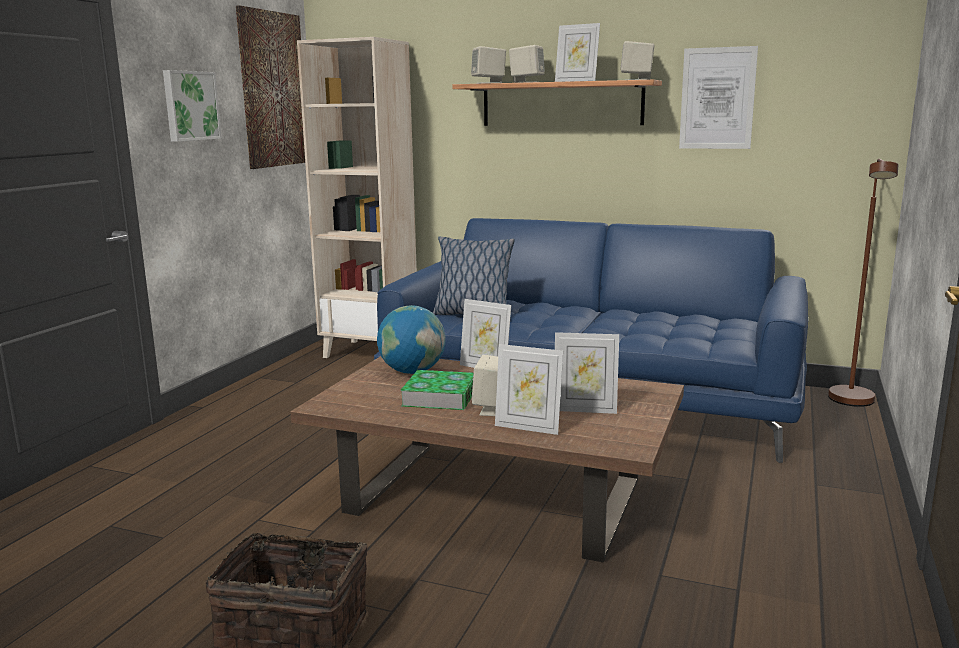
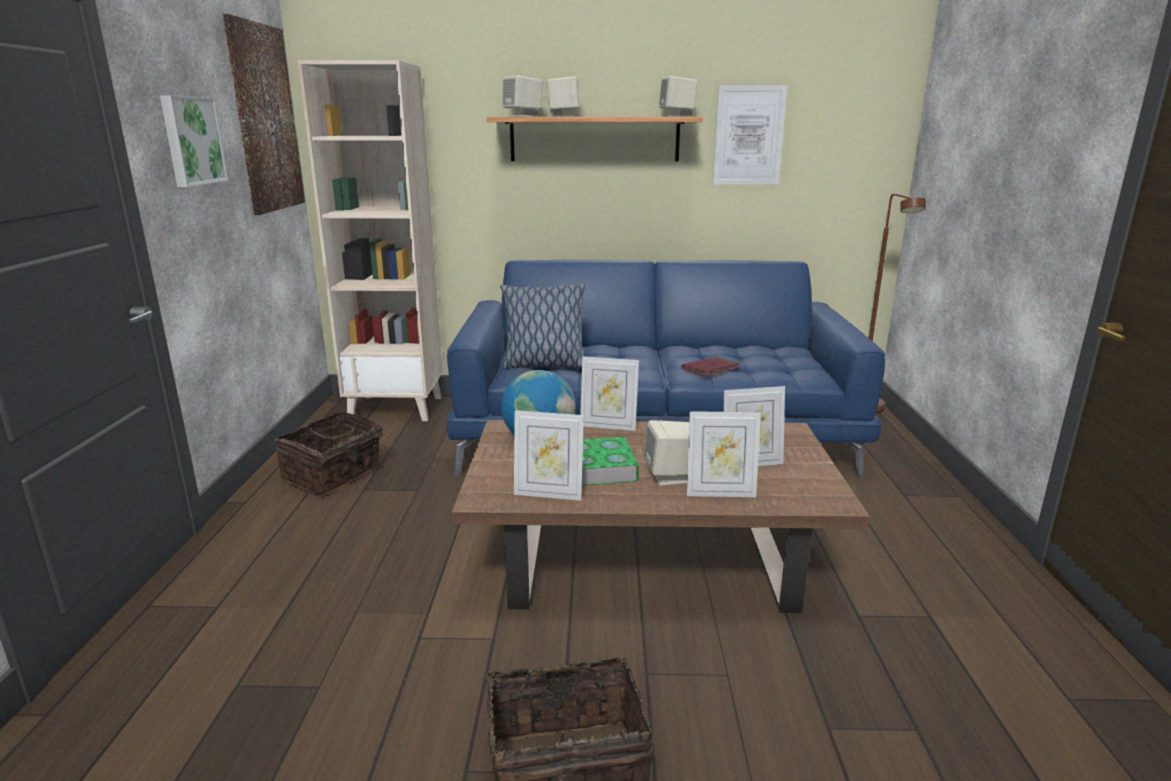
camera: 20 degrees left, 5 degrees up
picture frame [555,23,600,82] -> picture frame moved to [514,410,584,501]
none -> basket [275,412,389,497]
none -> red book [681,356,740,376]

